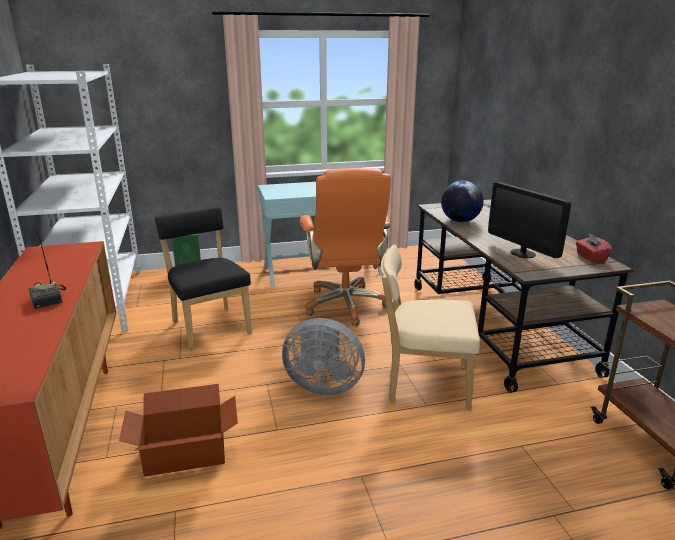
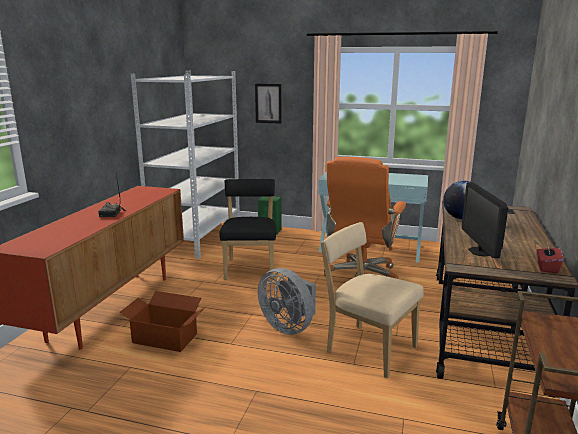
camera: 30 degrees right, 5 degrees down
none -> picture [255,84,281,124]

